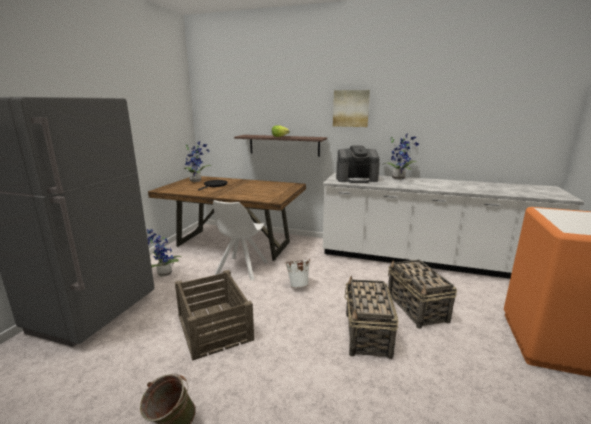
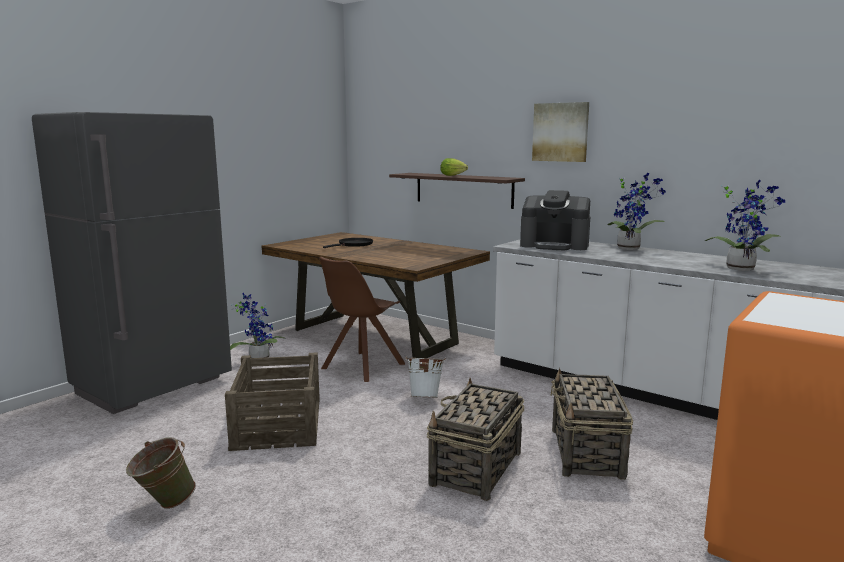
camera: 20 degrees right, 5 degrees down
potted plant [184,141,212,182] -> potted plant moved to [705,179,785,271]
white chair [213,200,268,281] -> brown chair [320,257,405,382]

